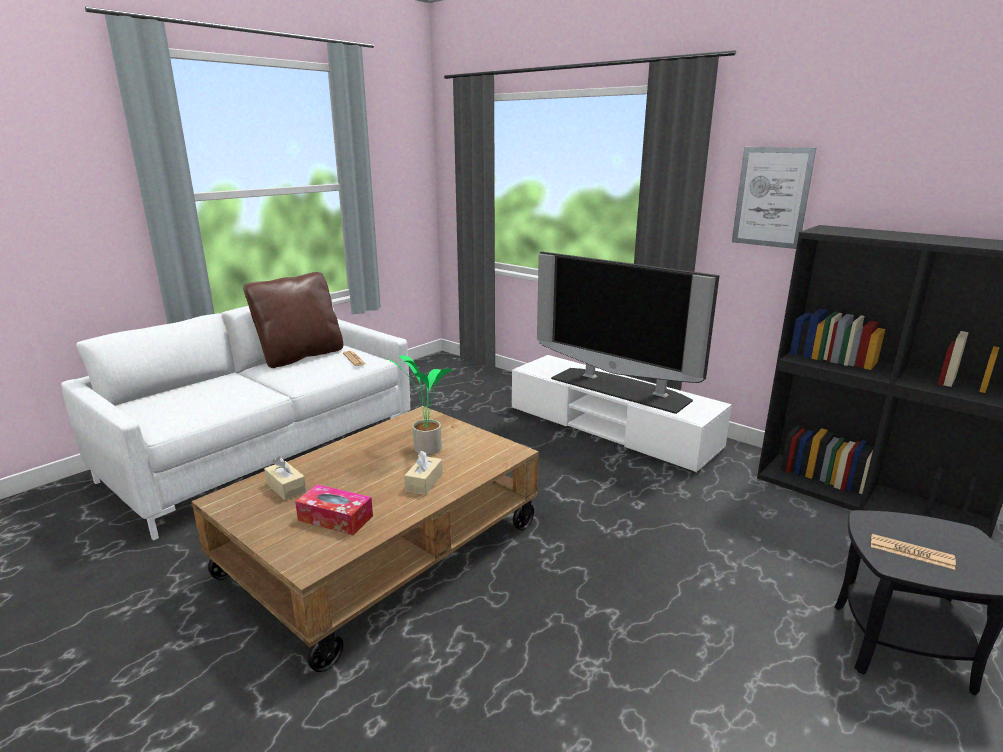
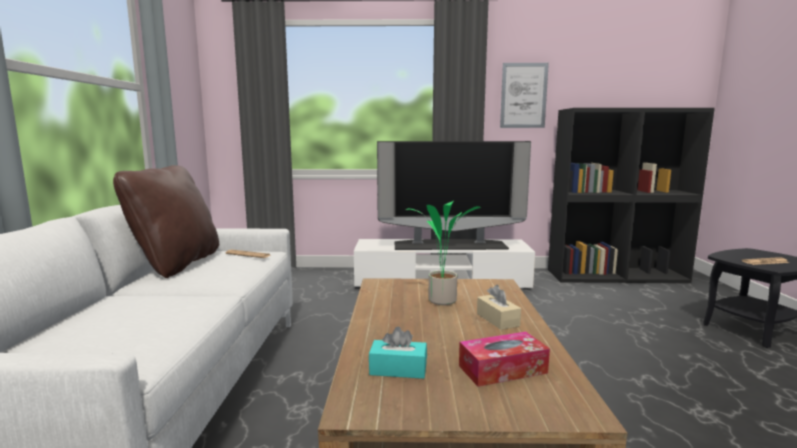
camera: 40 degrees left, 10 degrees down
beige tissue box [264,456,306,501] -> turquoise tissue box [369,327,427,379]

